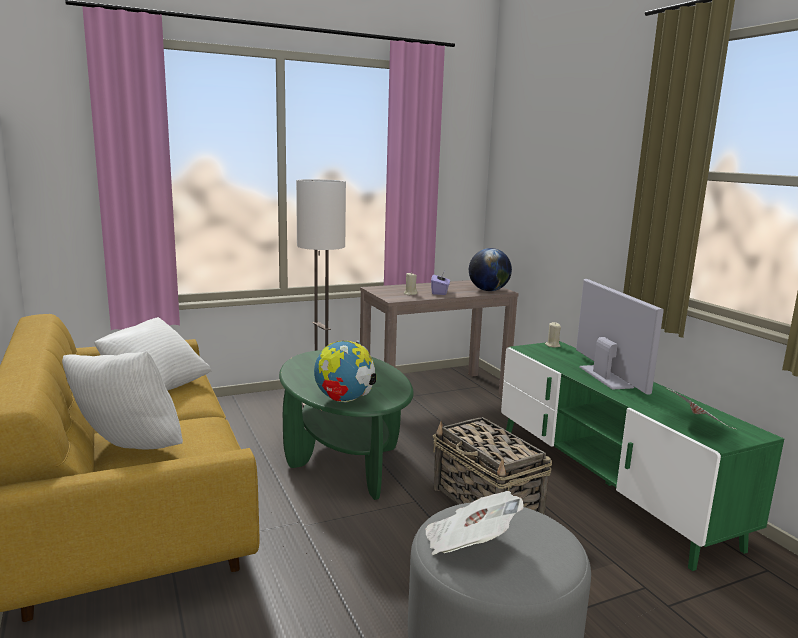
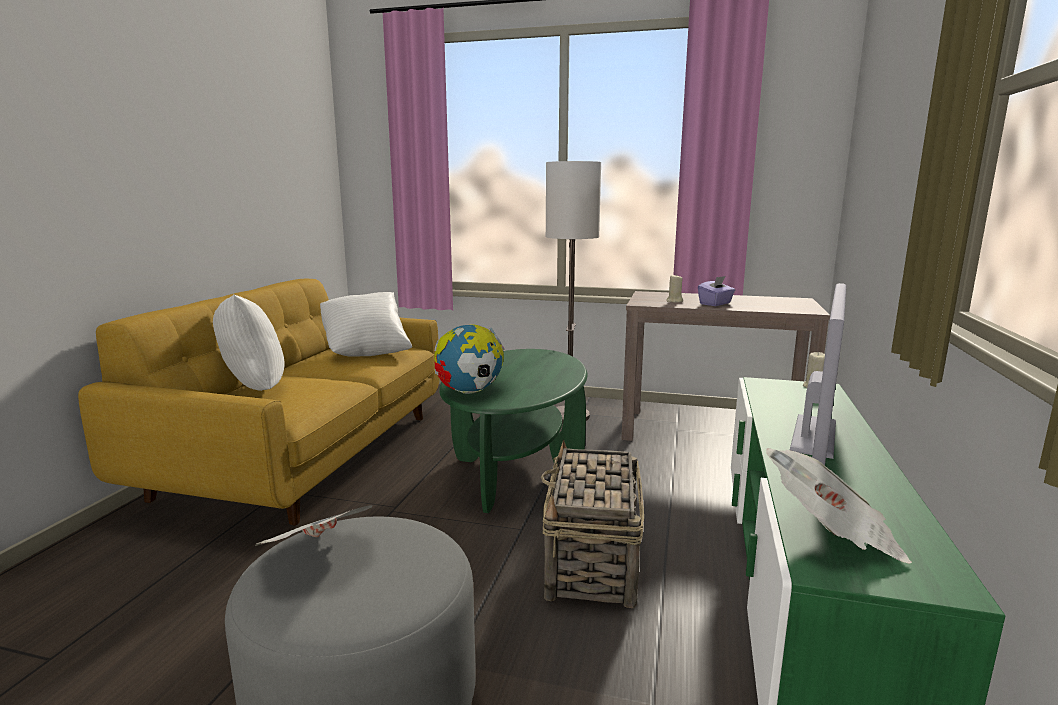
camera: 40 degrees right, 0 degrees up
globe [469,248,512,291] -> none

